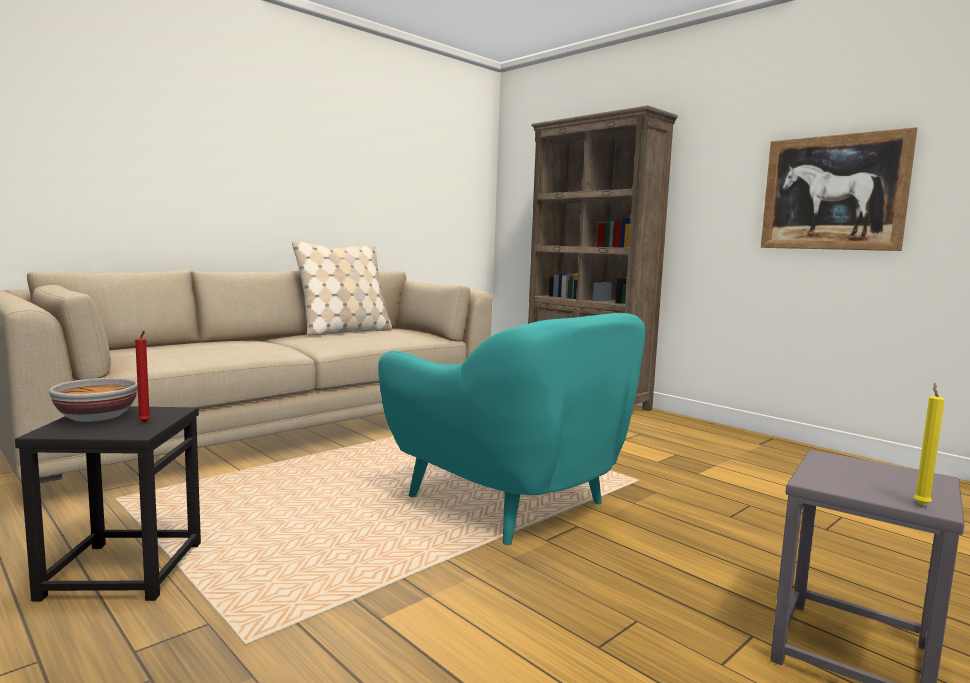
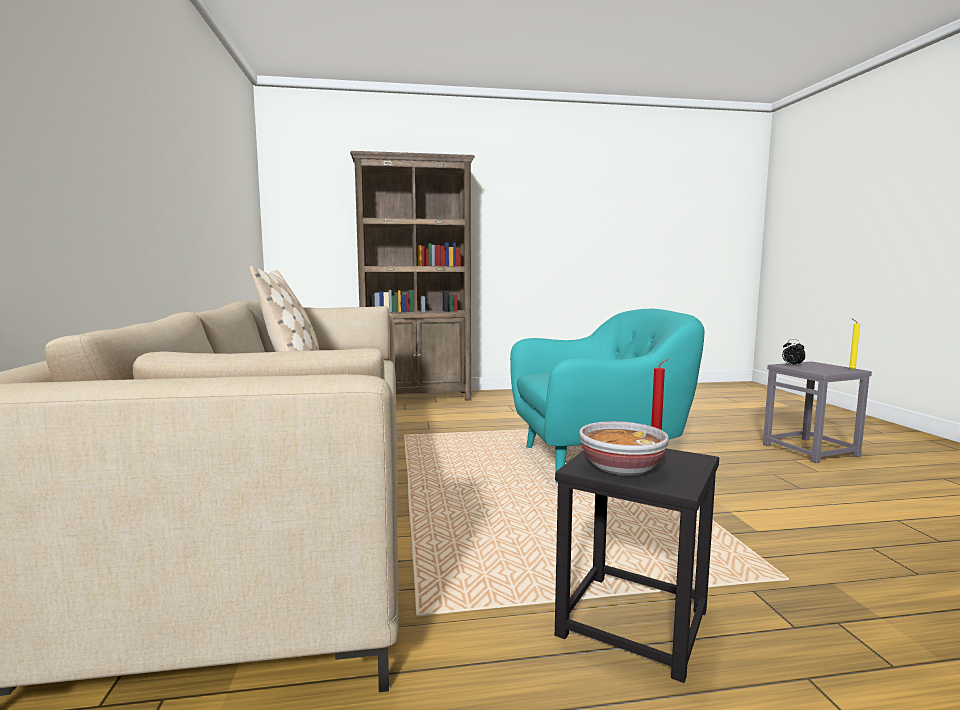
camera: 55 degrees left, 0 degrees up
picture [761,127,917,251] -> none
none -> alarm clock [782,339,806,366]

